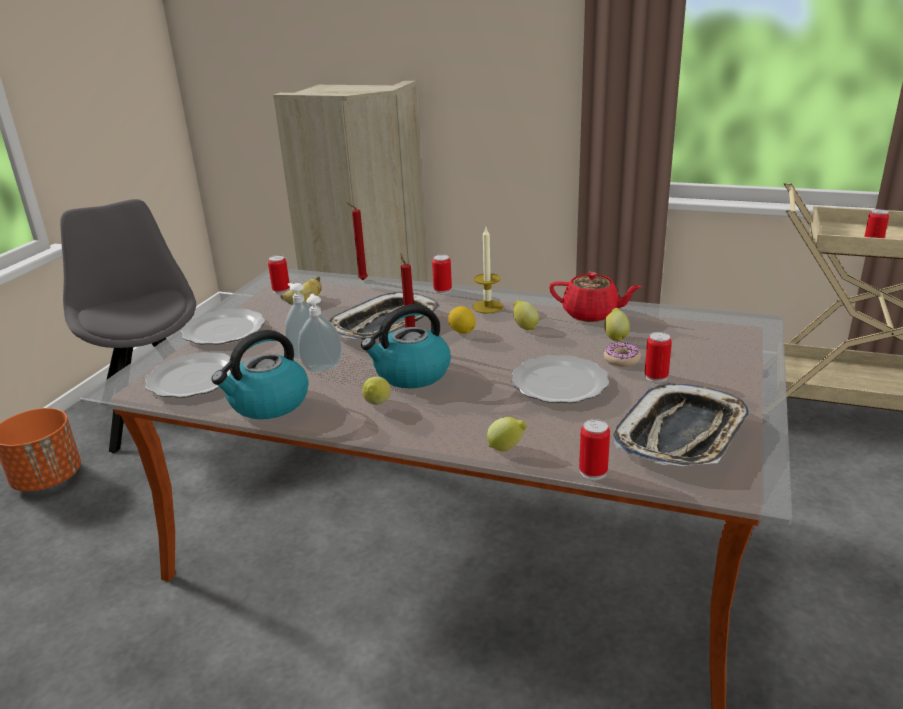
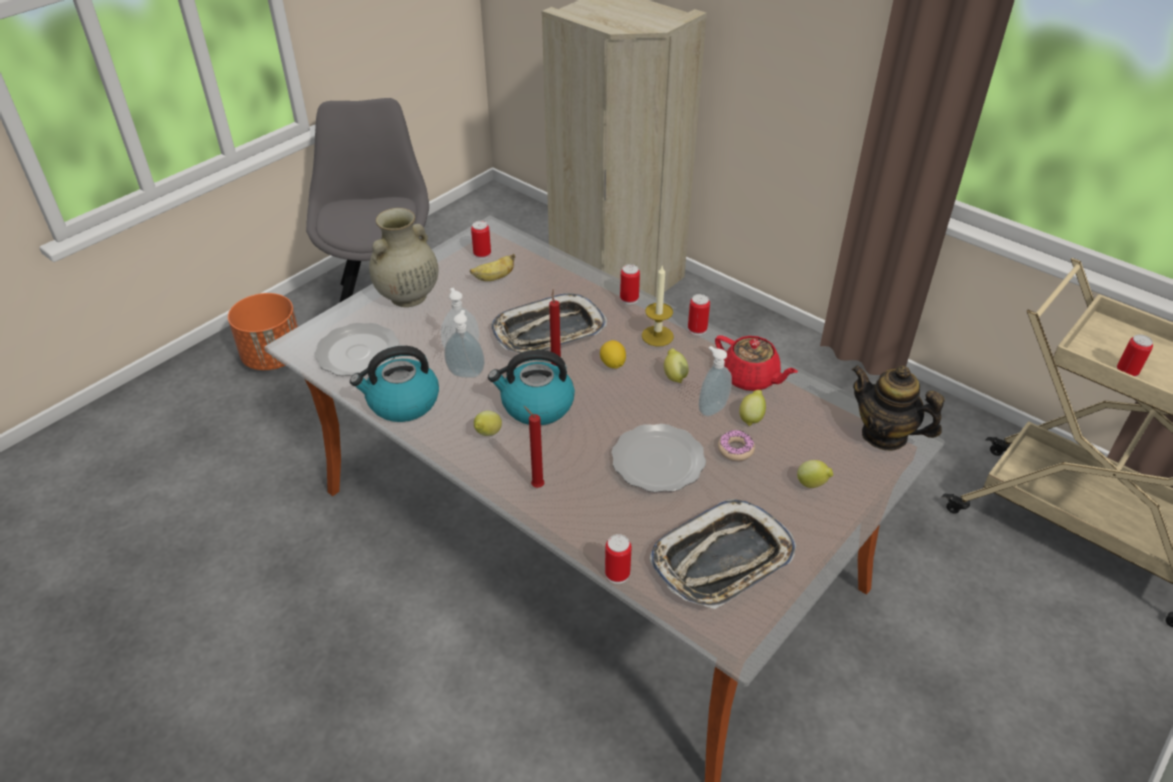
camera: 20 degrees right, 15 degrees up
plate [181,309,265,345] -> beige vase [369,208,438,307]
red candle [347,203,368,280] -> red candle moved to [524,406,544,488]
lemon [487,417,527,451] -> lemon moved to [797,460,833,488]
can [645,332,672,383] -> can moved to [688,294,710,336]
none -> soap dispenser [699,346,732,416]
none -> teapot [852,365,945,451]

